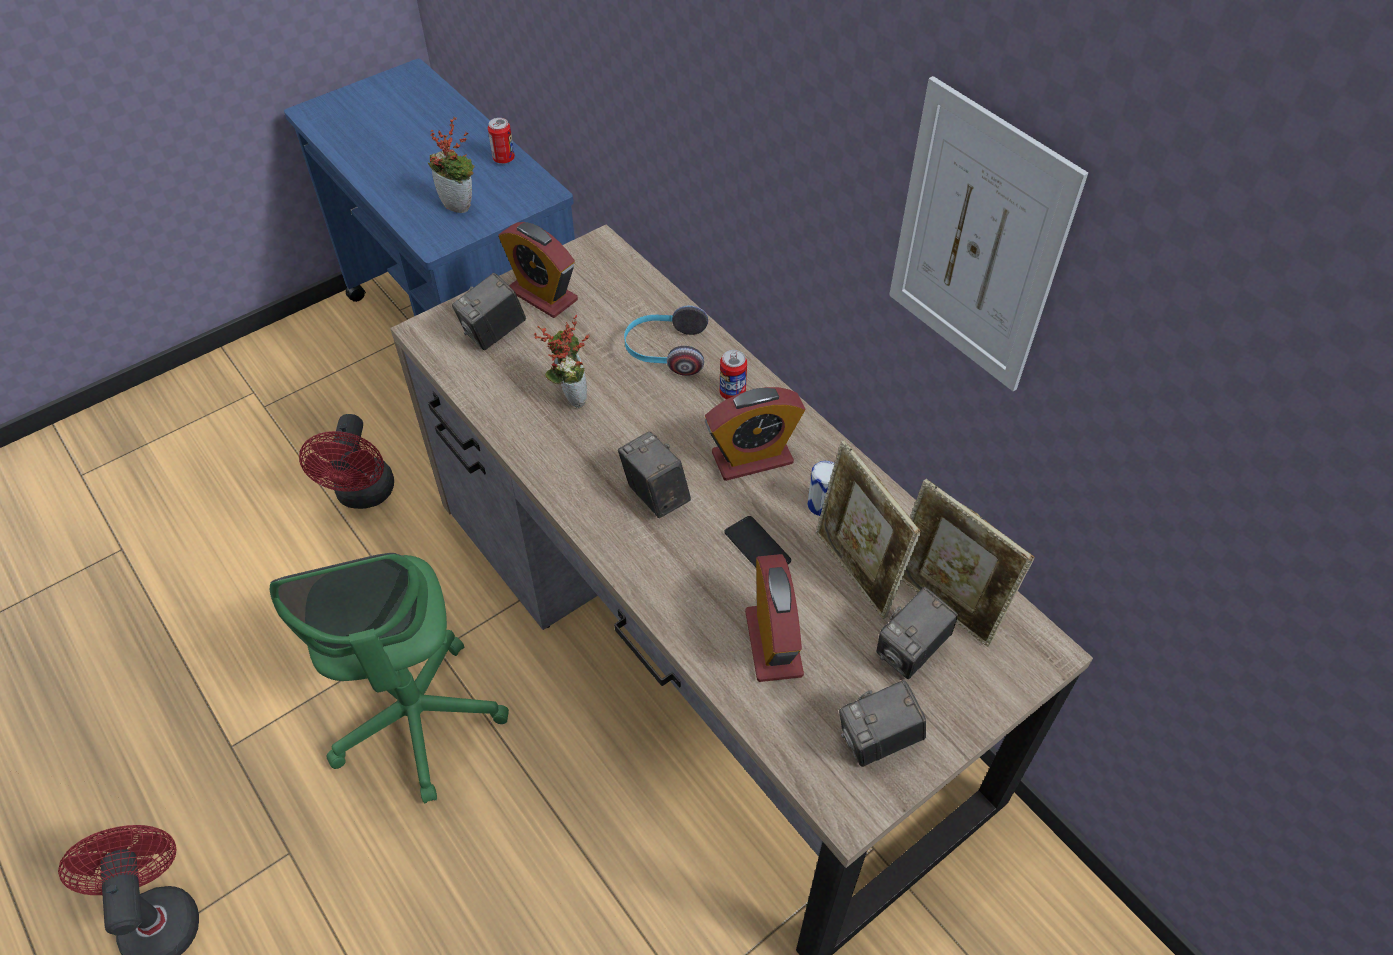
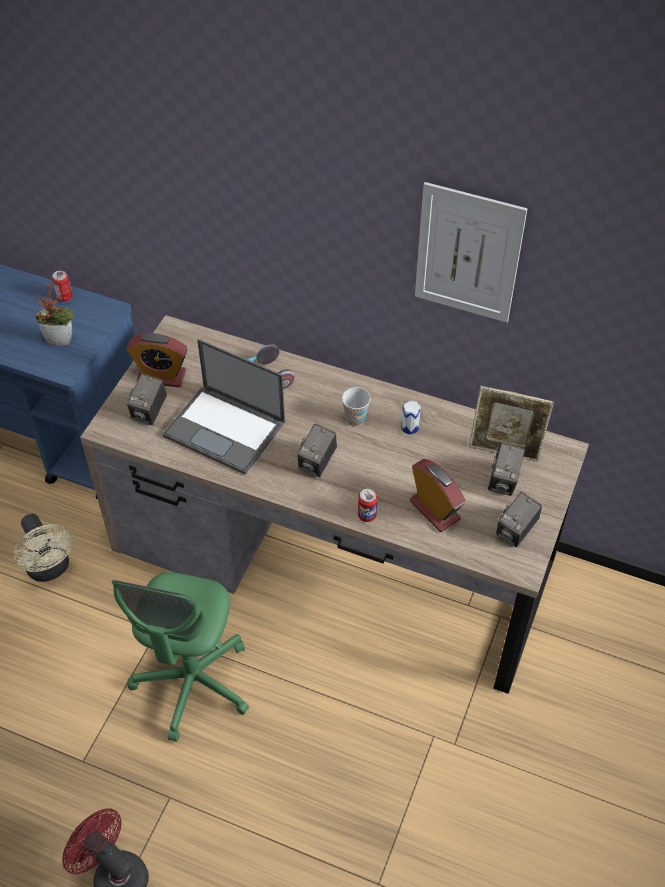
camera: 30 degrees left, 0 degrees up
green office chair [270,553,509,803] -> green office chair turned 60 degrees clockwise [111,572,249,742]
red fan [299,414,394,509] -> beige fan [14,514,73,582]
potted plant [534,315,590,408] -> laptop [163,339,285,475]
camera [618,431,691,518] -> camera turned 90 degrees counterclockwise [297,424,337,477]
alarm clock [705,387,805,481] -> cup [342,387,371,426]
can [719,350,747,399] -> can moved to [358,489,377,522]
phone [724,516,791,568] -> none
picture frame [816,440,921,619] -> none

